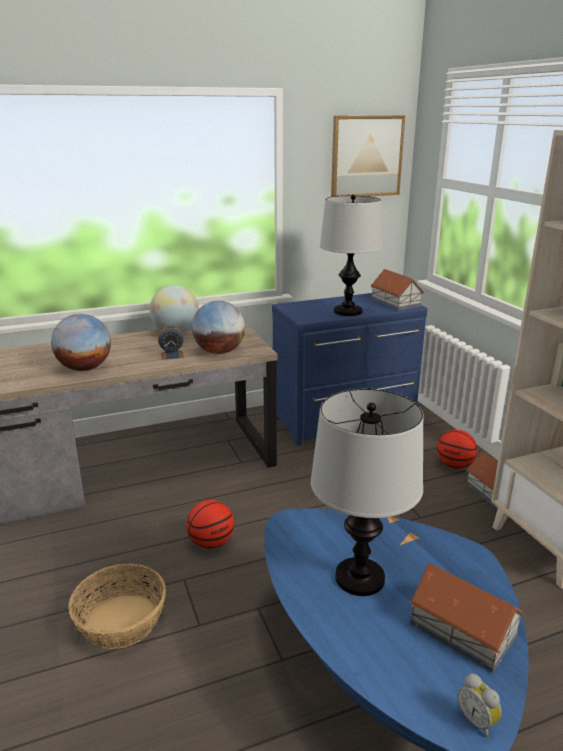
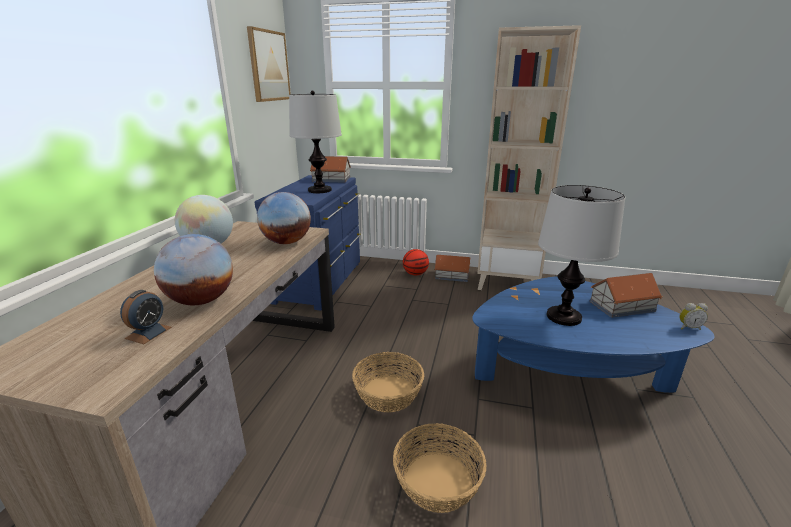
camera: 55 degrees left, 0 degrees up
alarm clock [158,325,184,360] -> alarm clock moved to [120,290,172,344]
basketball [186,500,234,549] -> basket [352,352,424,413]

